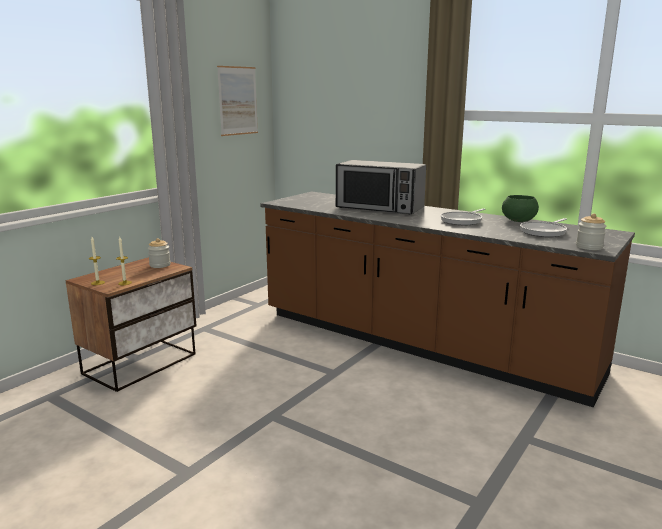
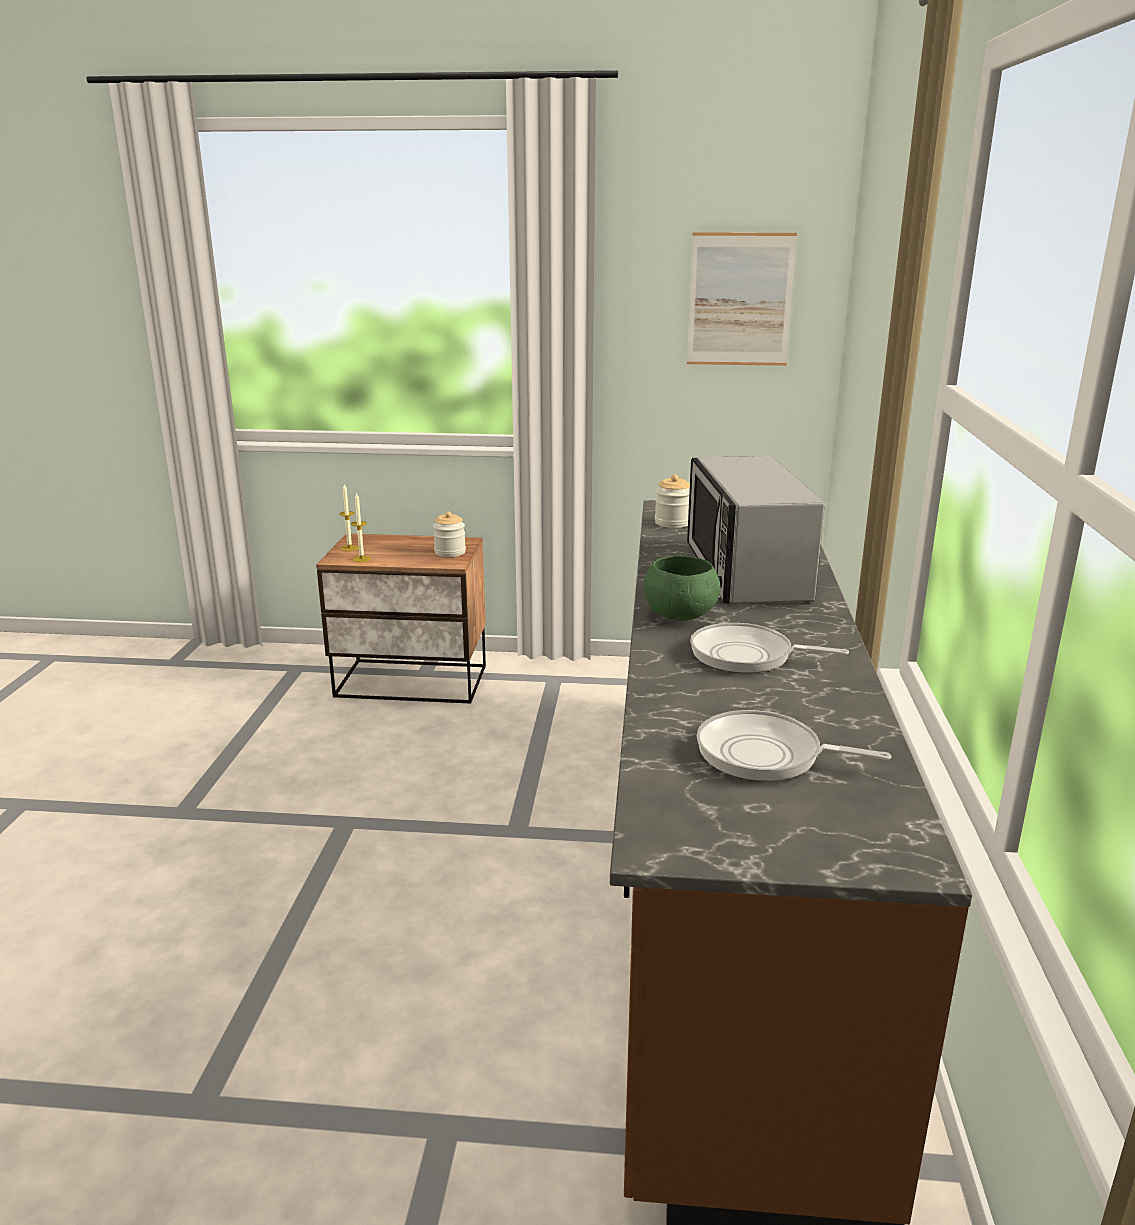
camera: 60 degrees right, 5 degrees up
green bowl [502,195,539,222] -> green bowl moved to [643,555,720,621]
jar [576,214,606,250] -> jar moved to [655,474,690,528]

